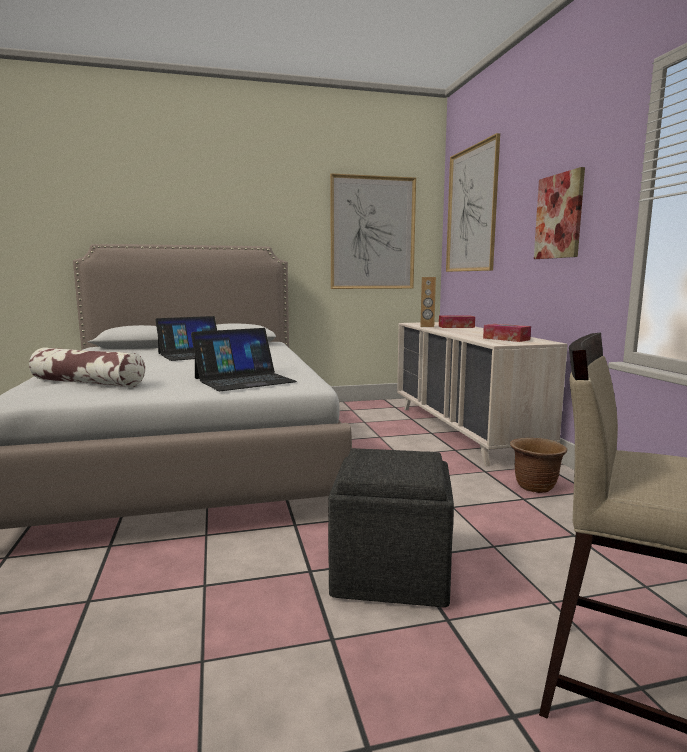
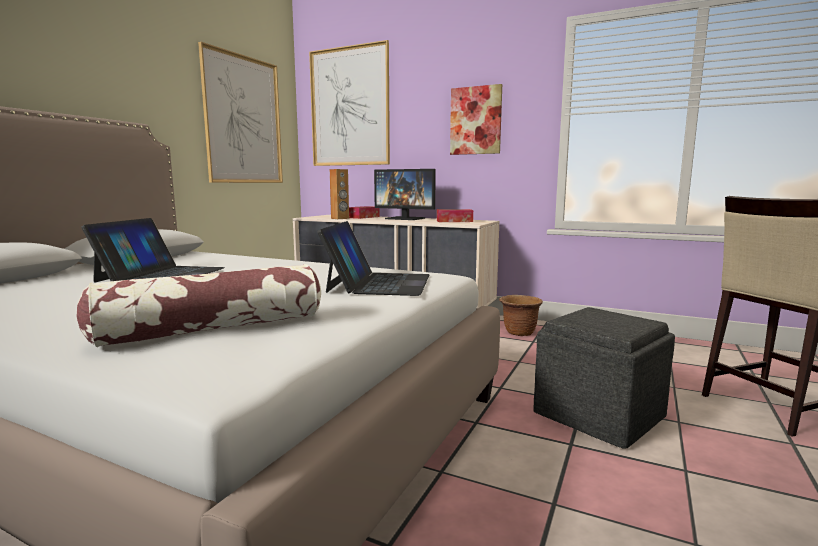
camera: 50 degrees left, 0 degrees up
none -> monitor [374,169,436,220]

